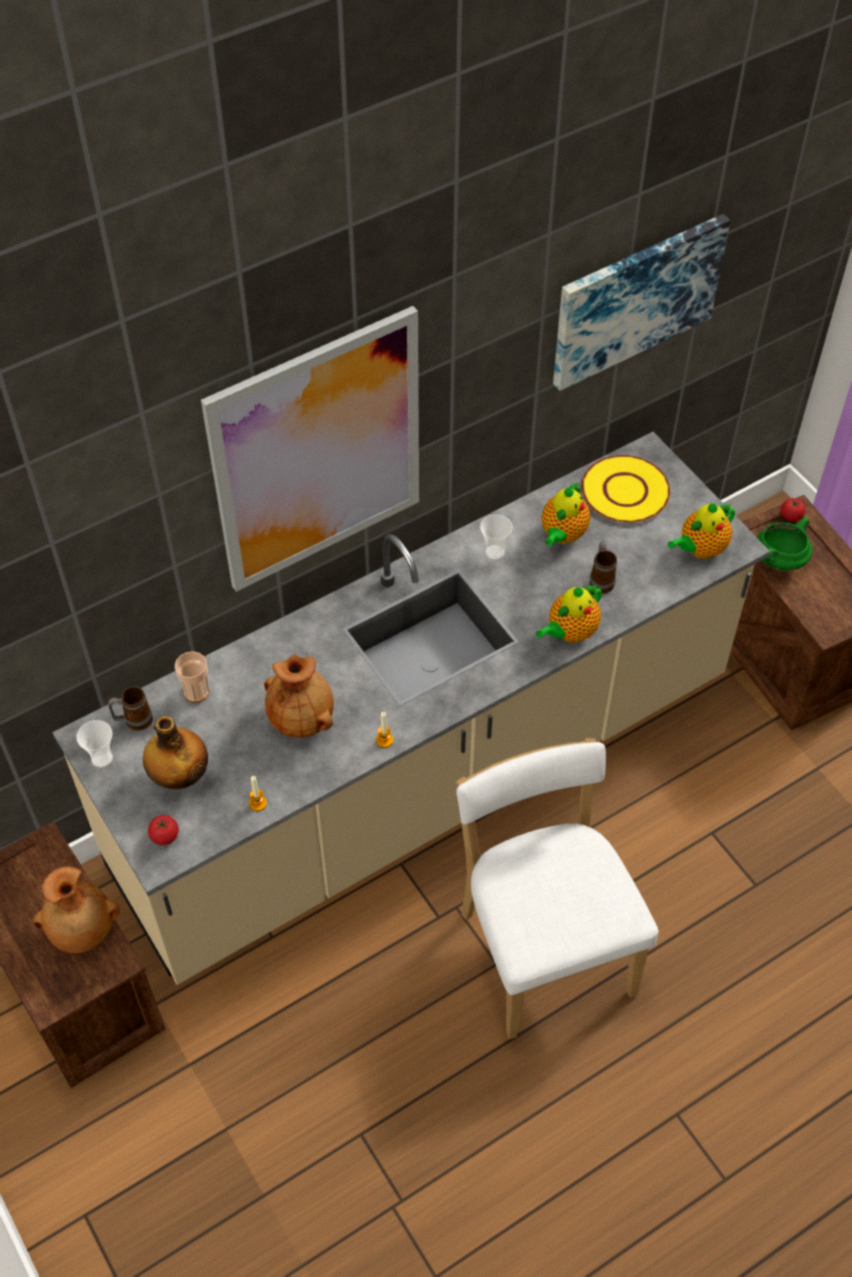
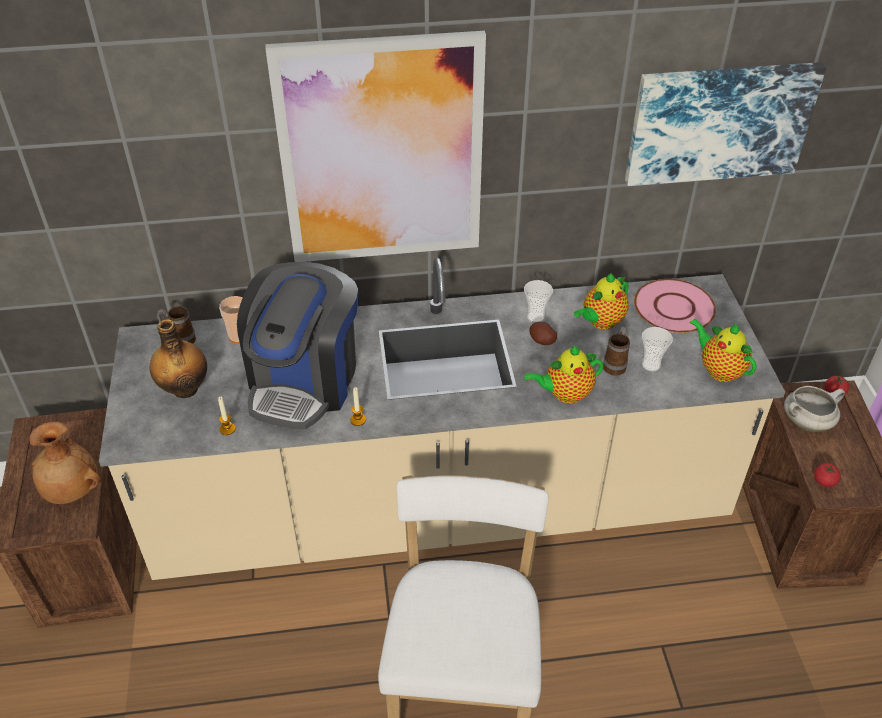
camera: 25 degrees right, 10 degrees down
cup [76,720,113,768] -> cup moved to [642,327,673,372]
tomato [148,815,179,845] -> tomato moved to [814,463,841,487]
brown vase [264,654,334,737] -> coffee machine [237,262,358,429]
yellow plate [581,455,670,523] -> pink plate [634,279,716,333]
teapot [668,503,735,559] -> teapot turned 60 degrees clockwise [689,319,756,382]
green cooking pot [757,517,812,571] -> white cooking pot [784,386,845,432]
none -> potato [529,322,557,345]

